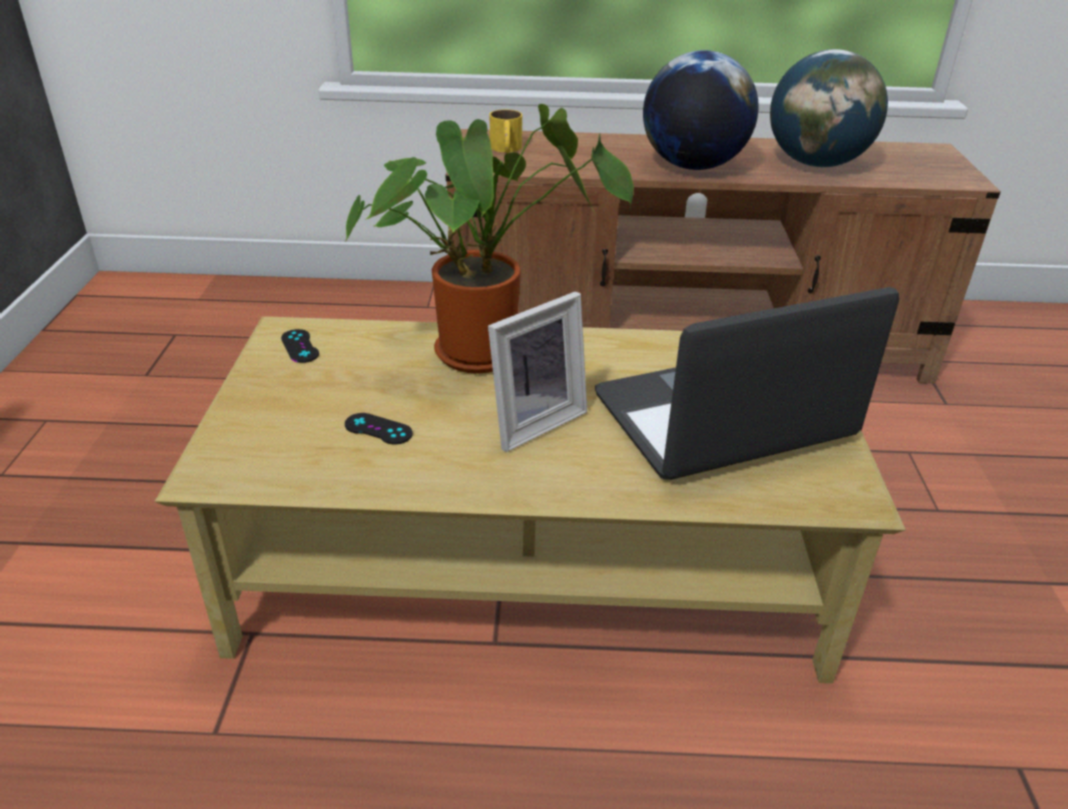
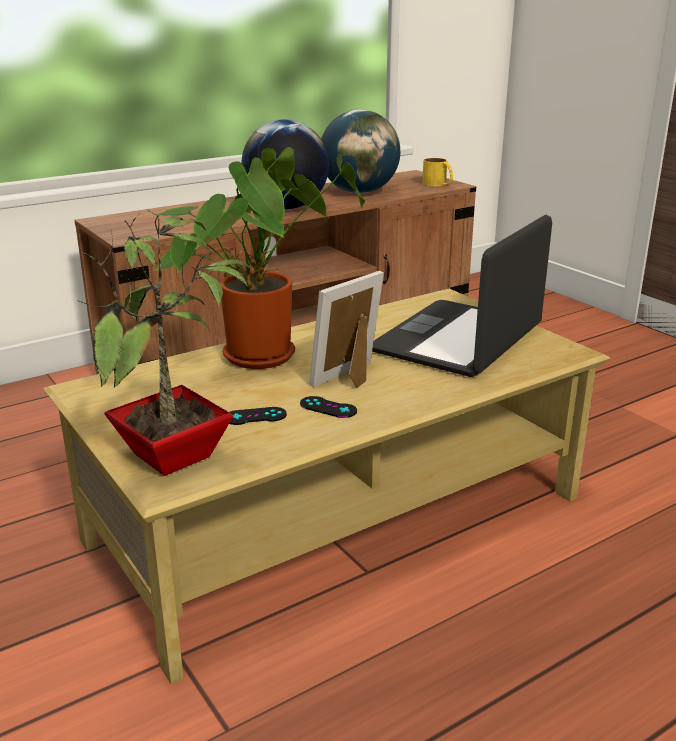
camera: 35 degrees left, 10 degrees down
black game controller [281,329,319,363] -> black game controller moved to [300,396,357,418]
picture frame [488,291,587,452] -> picture frame turned 150 degrees counterclockwise [309,271,384,388]
yellow mug [490,110,522,153] -> yellow mug moved to [422,158,453,186]
none -> potted plant [77,209,256,476]

